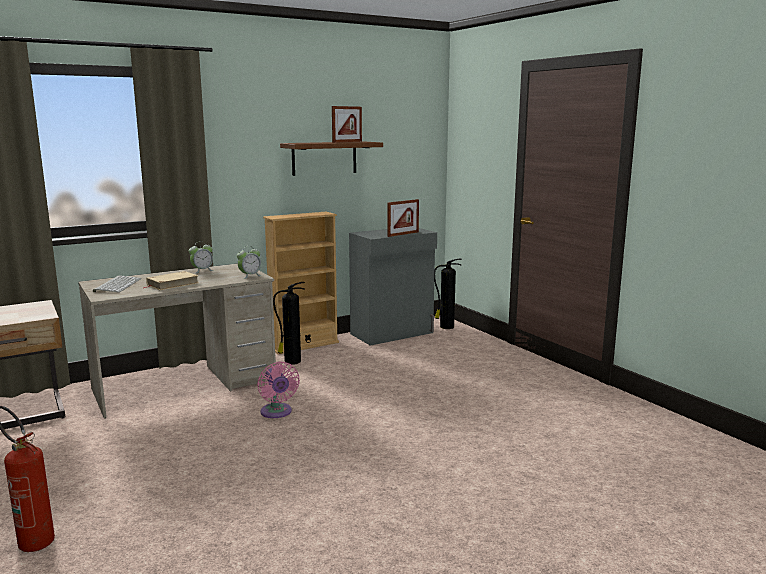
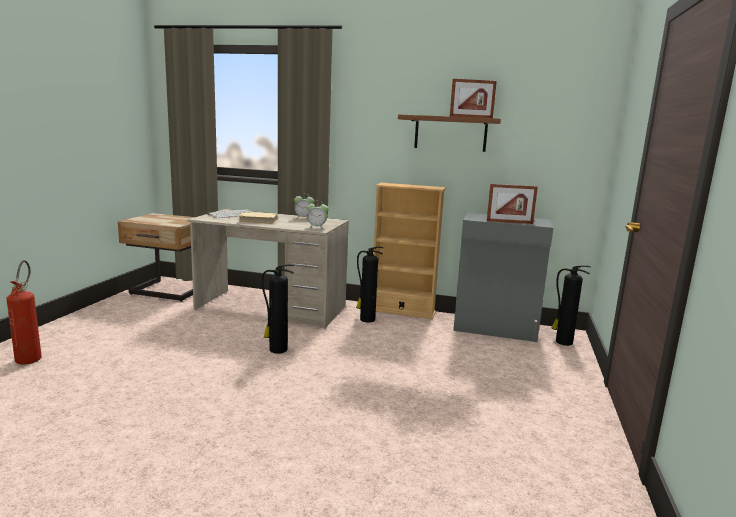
camera: 45 degrees right, 0 degrees up
pink fan [257,361,300,418] -> fire extinguisher [262,264,294,354]

